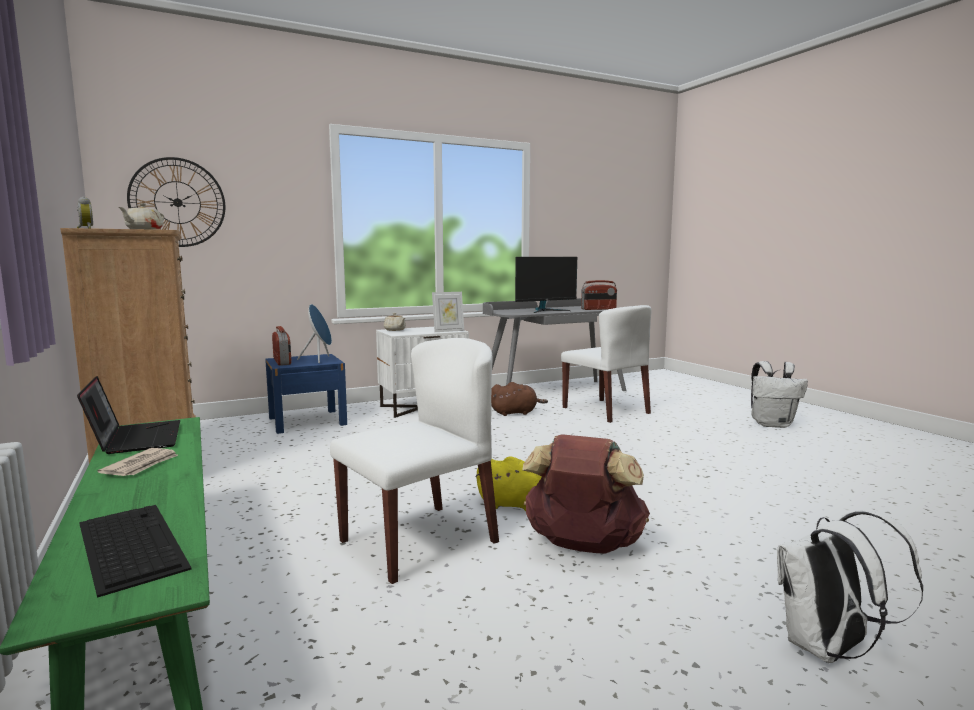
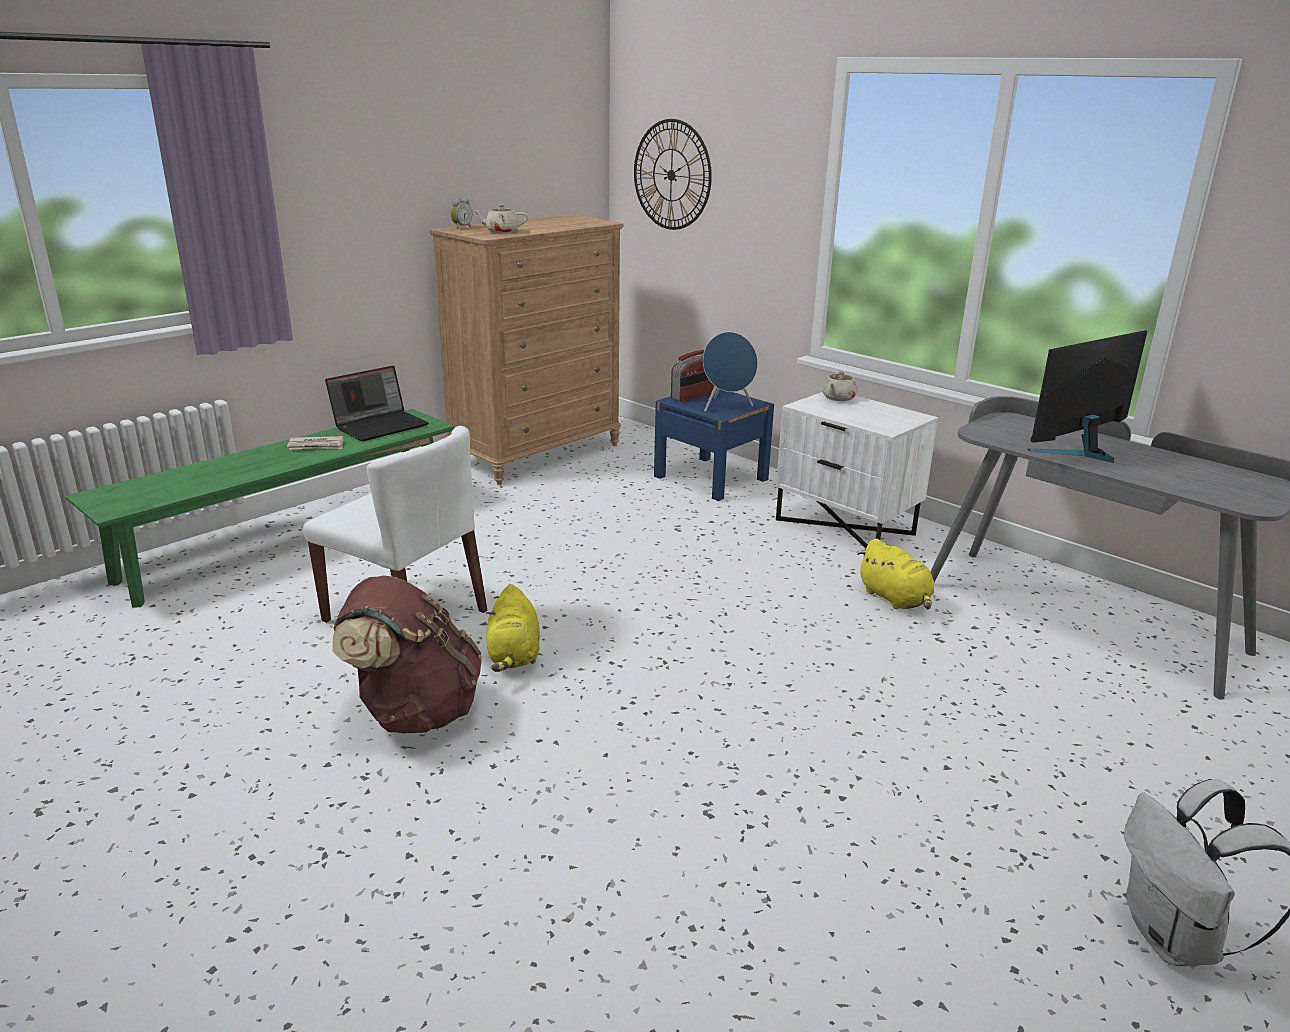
camera: 70 degrees right, 15 degrees up
keyboard [79,505,192,598] -> none
picture frame [432,292,464,332] -> none
brown plush toy [491,382,548,416] -> yellow plush toy [857,539,934,609]
monitor [515,257,577,313] -> monitor turned 105 degrees clockwise [1028,330,1147,463]
white chair [561,305,652,423] -> none
radio [581,280,617,310] -> none
white backpack [777,510,923,663] -> none

